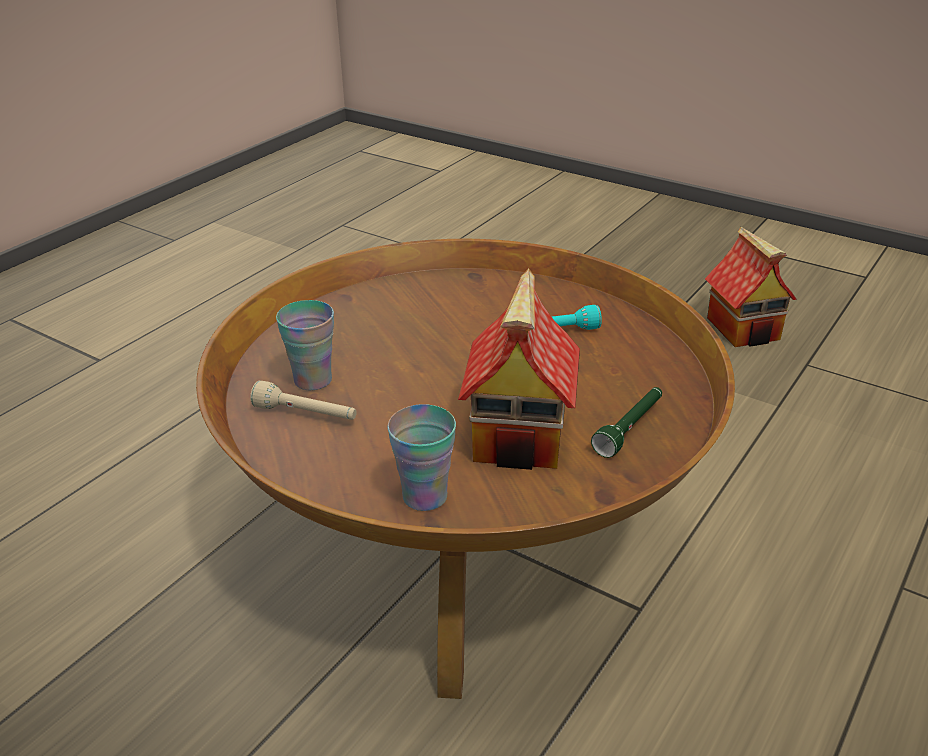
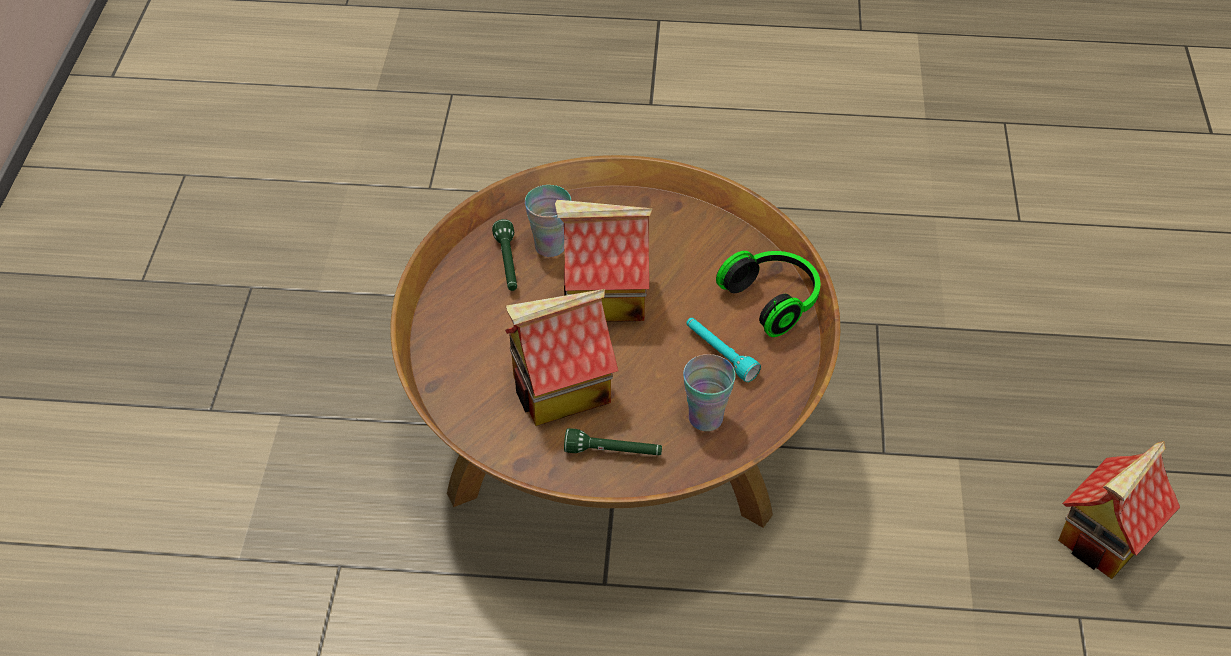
camera: 60 degrees right, 15 degrees up
beige flashlight [250,381,357,420] -> green flashlight [492,219,517,291]
cup [388,404,456,511] -> cup moved to [683,354,735,431]
none -> toy house [555,200,653,322]
none -> headphones [716,251,820,337]

